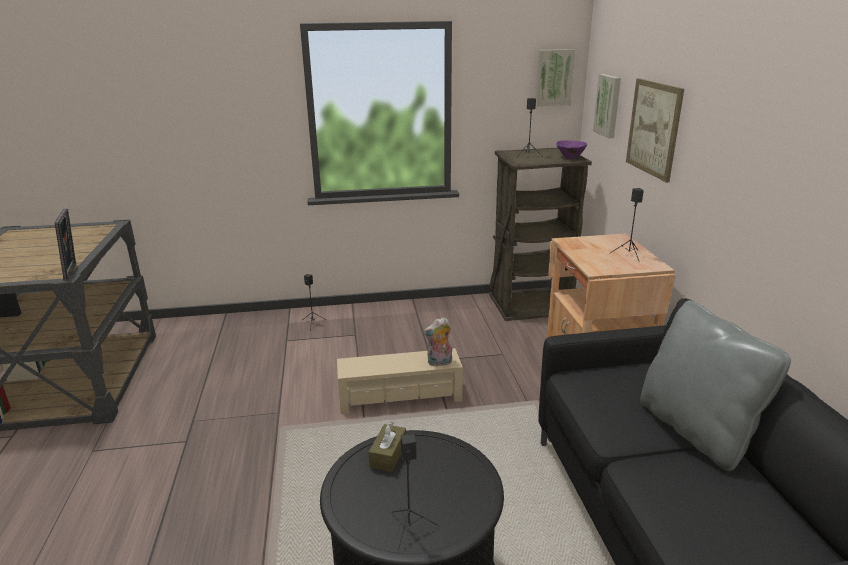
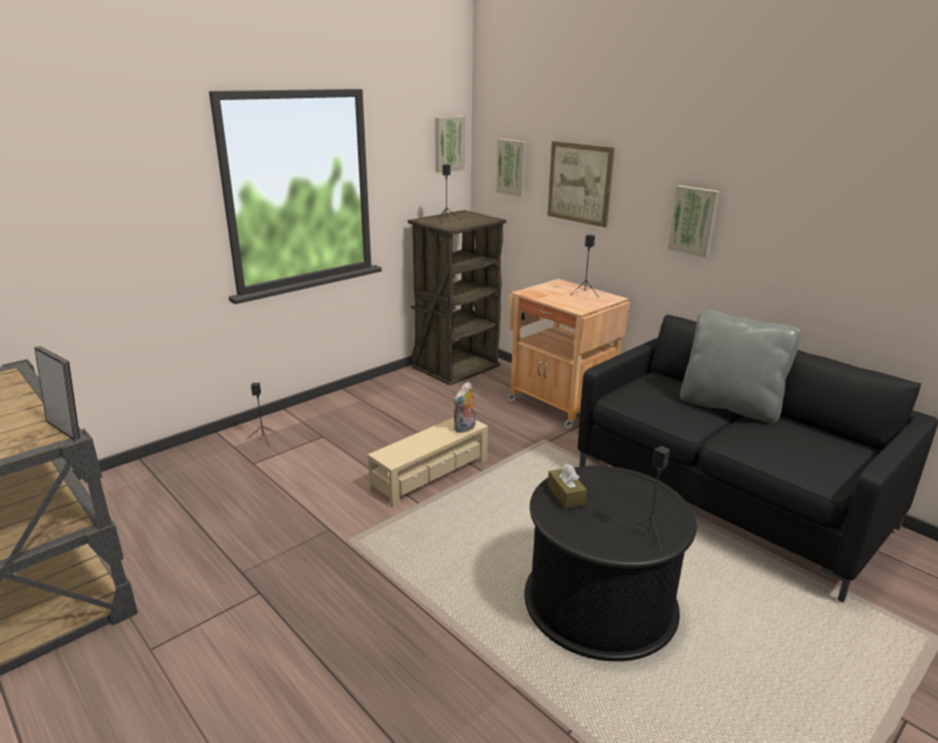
camera: 35 degrees left, 0 degrees up
purple bowl [556,140,587,159] -> none
none -> picture [668,185,720,258]

